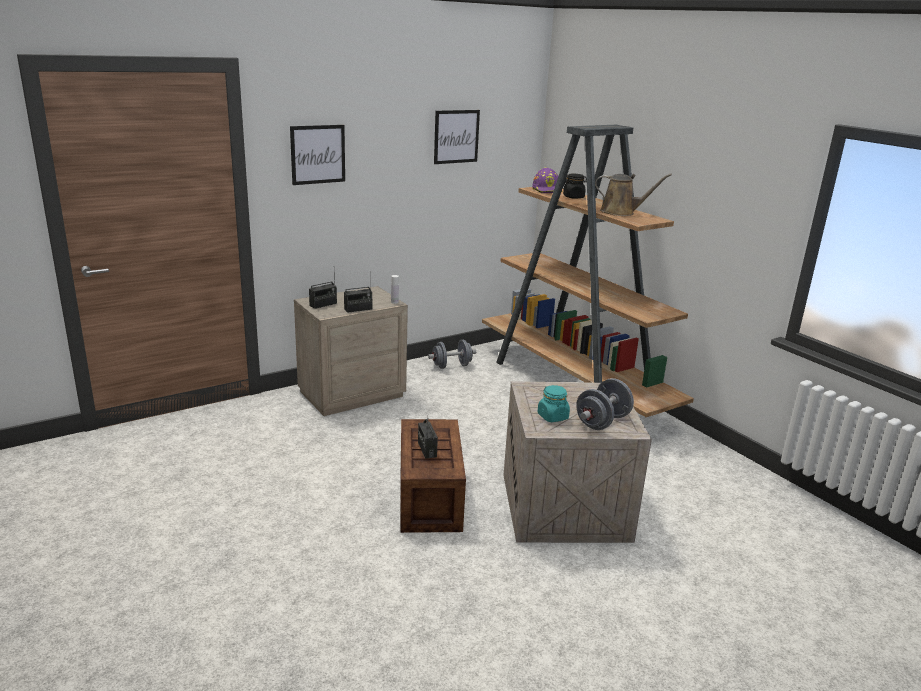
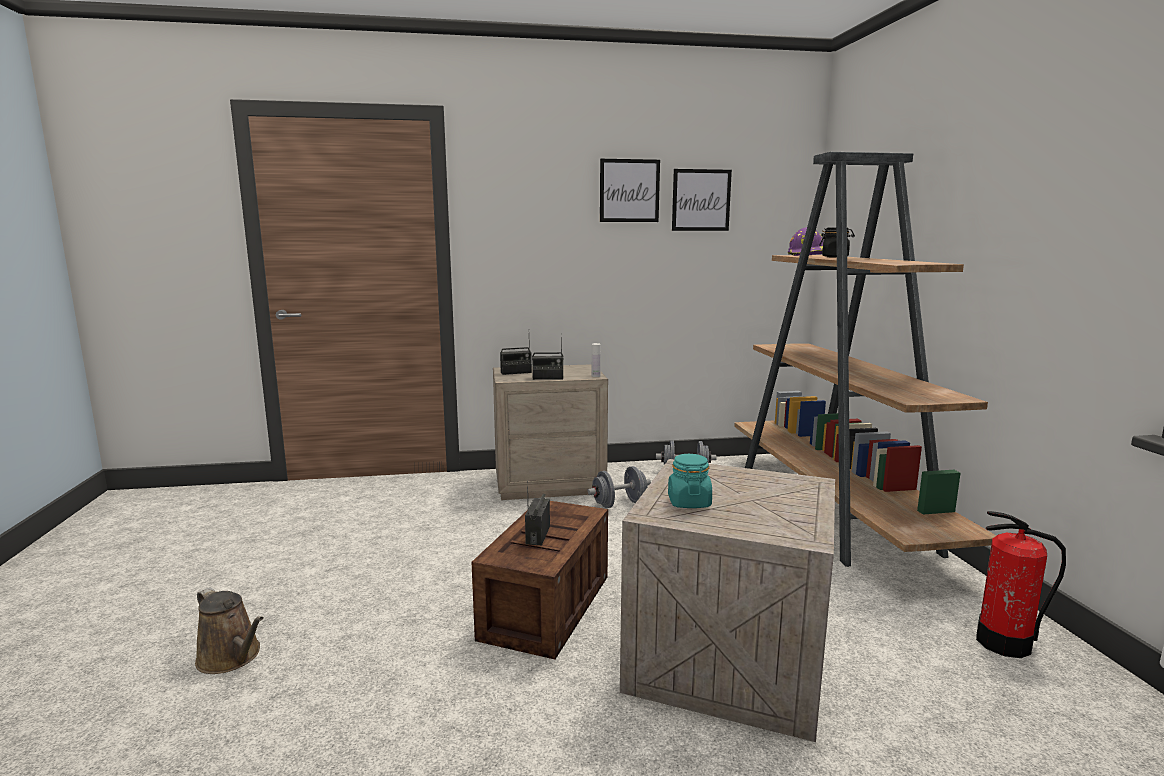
camera: 25 degrees right, 10 degrees down
picture [290,125,345,185] -> picture moved to [600,159,660,222]
grey dumbbell [576,378,634,430] -> grey dumbbell moved to [587,466,651,508]
brown watering can [595,174,672,216] -> brown watering can moved to [195,587,264,674]
none -> fire extinguisher [976,511,1066,658]

